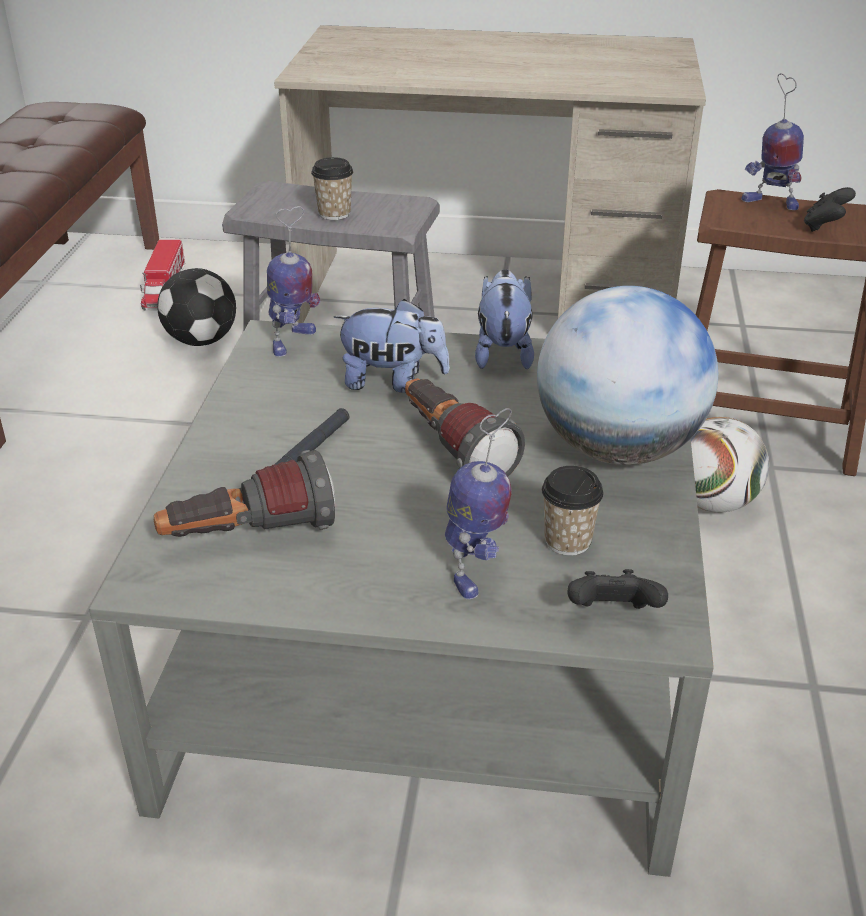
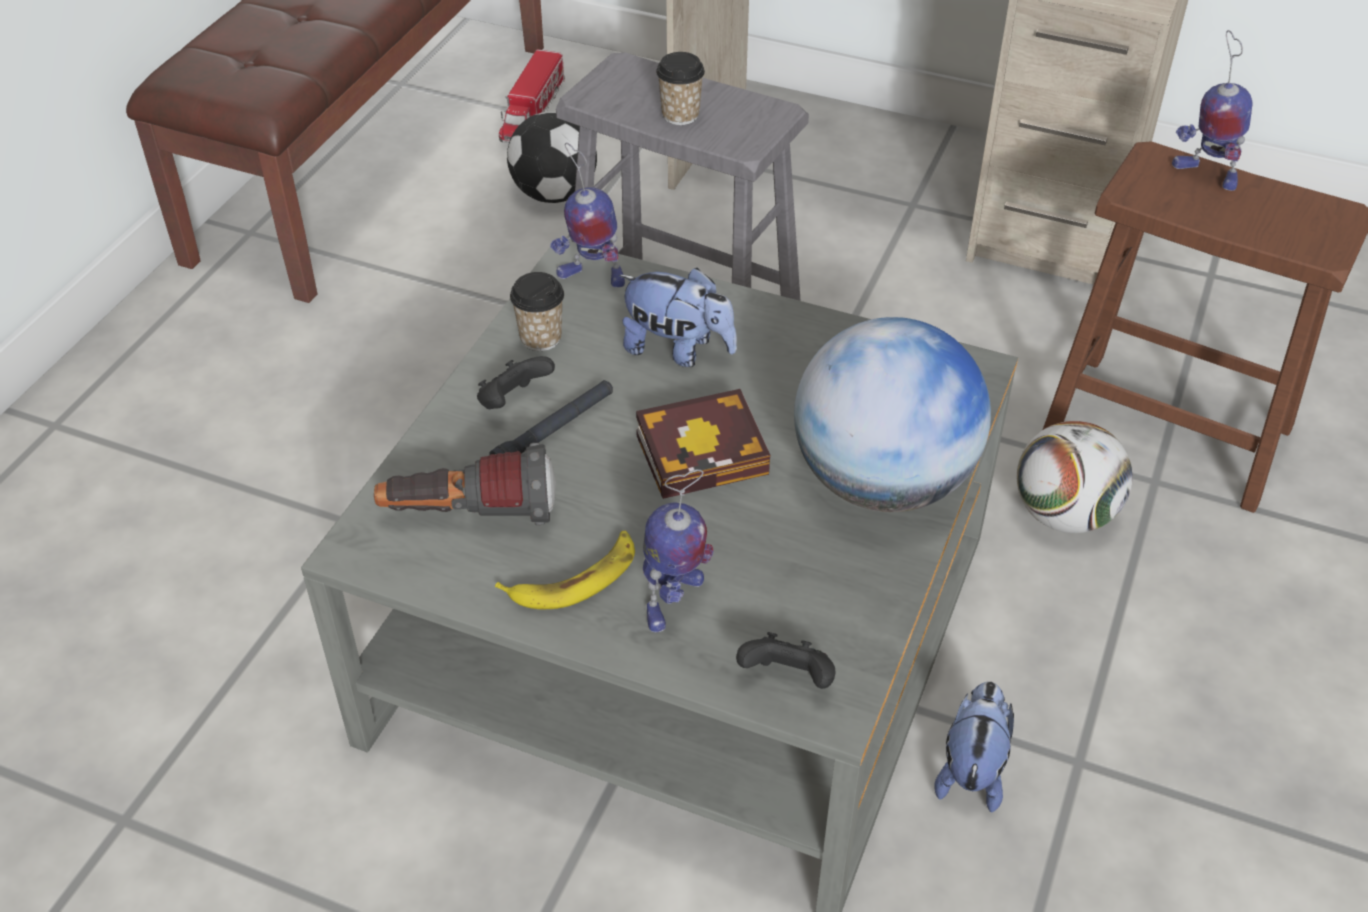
camera: 15 degrees right, 10 degrees up
toy robot [267,206,321,357] -> toy robot turned 60 degrees clockwise [550,143,625,288]
flashlight [405,378,525,477] -> book [636,389,770,499]
plush toy [475,269,534,369] -> plush toy moved to [935,681,1014,812]
cup [542,466,604,556] -> cup moved to [510,272,564,351]
black game controller [804,187,856,232] -> black game controller moved to [477,356,555,410]
none -> banana [495,531,635,609]

